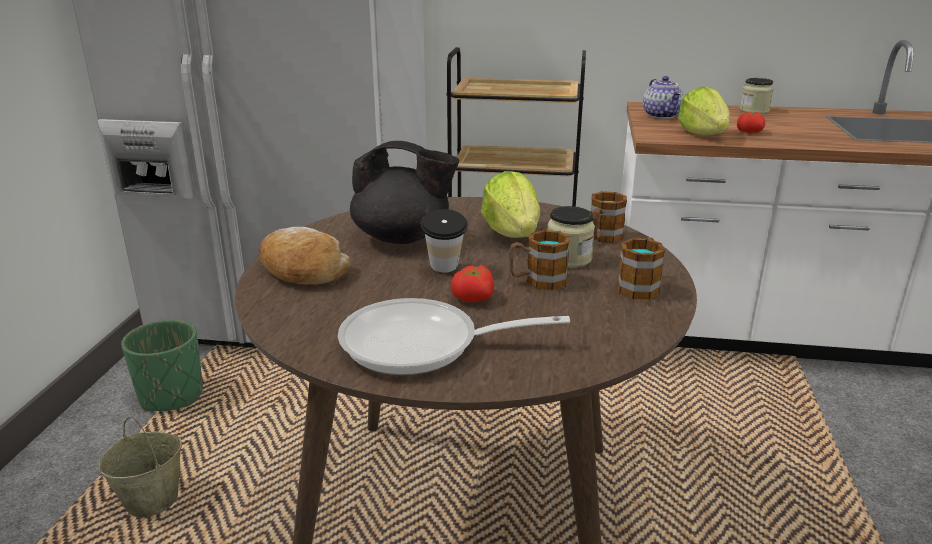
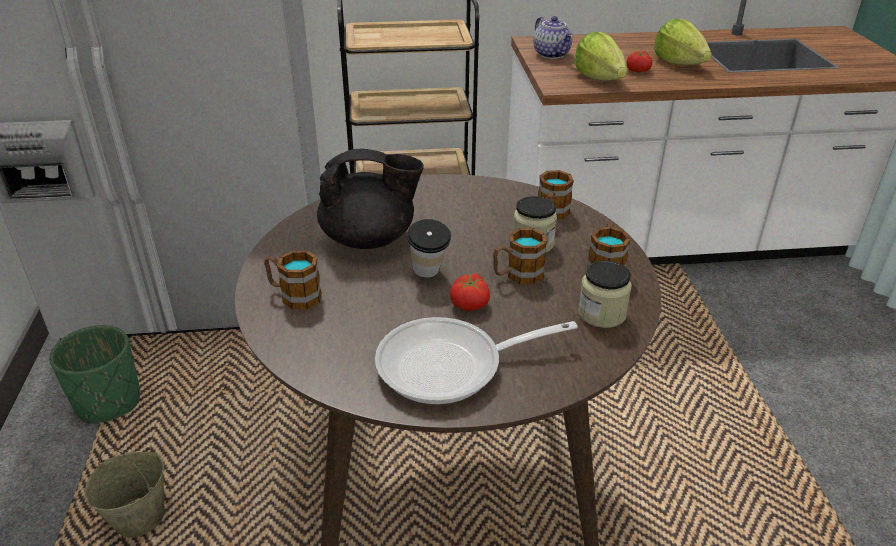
camera: 15 degrees left, 10 degrees up
bread [259,227,350,285] -> mug [264,250,322,309]
lettuce [481,171,540,238] -> lettuce moved to [654,19,712,65]
jar [740,78,774,114] -> jar moved to [578,260,632,328]

